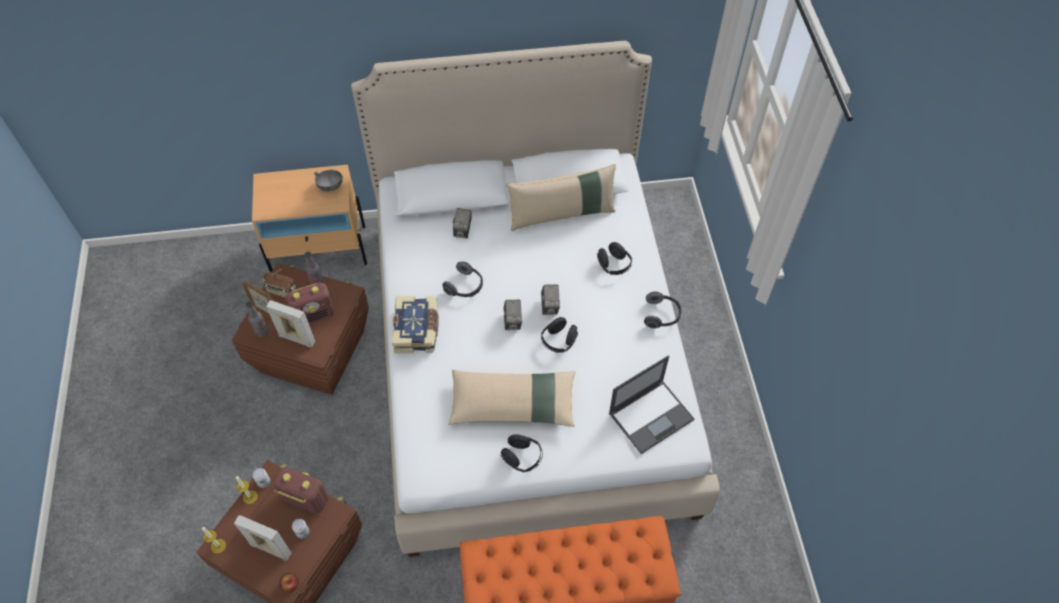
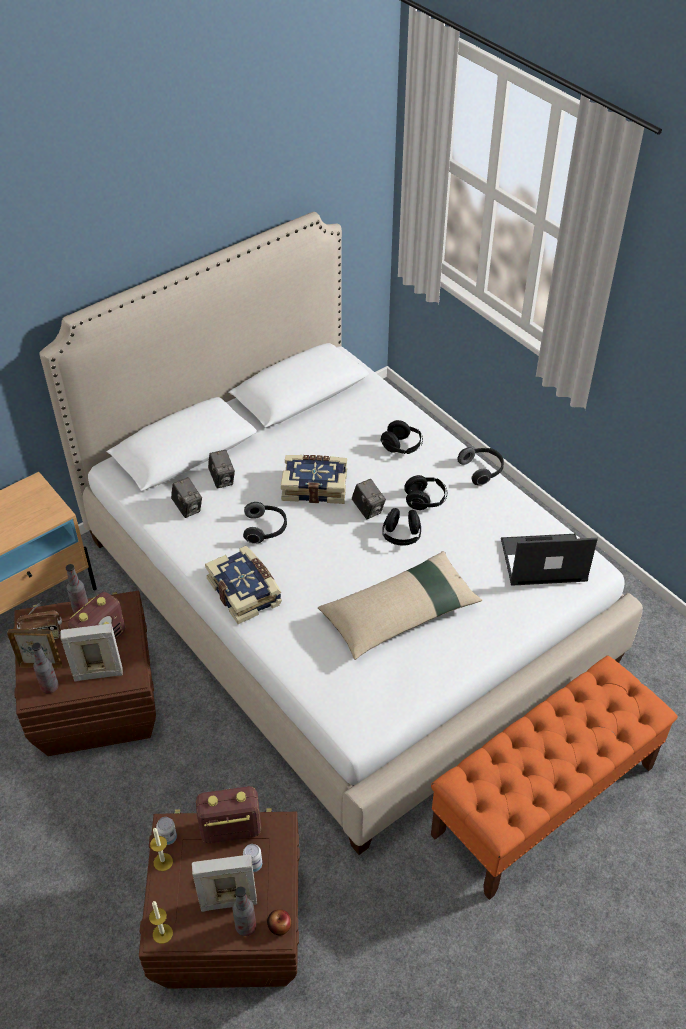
camera: 30 degrees left, 10 degrees down
grey bowl [314,170,343,192] -> none
black headphones [500,435,543,472] -> black headphones moved to [404,475,447,510]
camera [504,300,522,331] -> camera moved to [171,477,202,518]
beige pillow [506,164,616,231] -> none
laptop [609,355,694,454] -> laptop turned 120 degrees counterclockwise [501,534,598,586]
none -> bottle [232,886,256,936]
none -> book [281,455,347,504]

